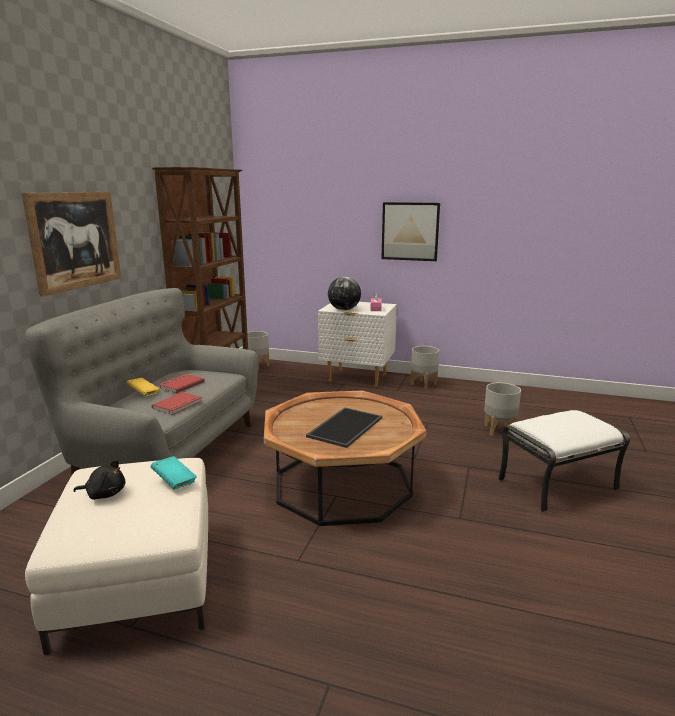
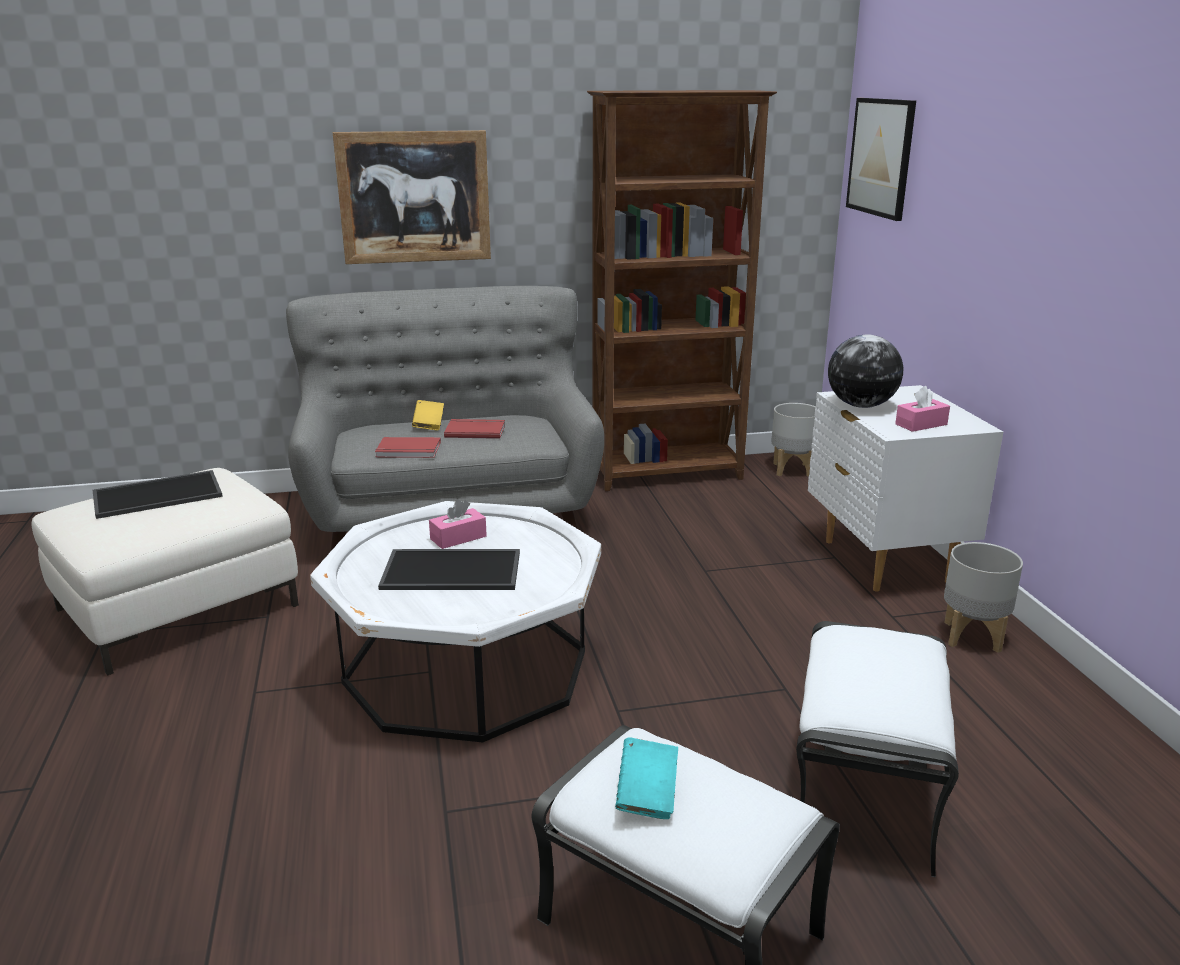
camera: 60 degrees right, 5 degrees up
black plush toy [73,460,125,500] -> tray [93,470,223,519]
turquoise book [151,456,197,489] -> turquoise book moved to [615,738,678,819]
brown coffee table [264,391,427,526] -> white coffee table [310,501,601,742]
picture [381,202,440,261] -> picture moved to [846,98,916,221]
grey planter [484,382,521,436] -> white ottoman [796,621,959,877]
none -> pink tissue box [429,499,487,549]

